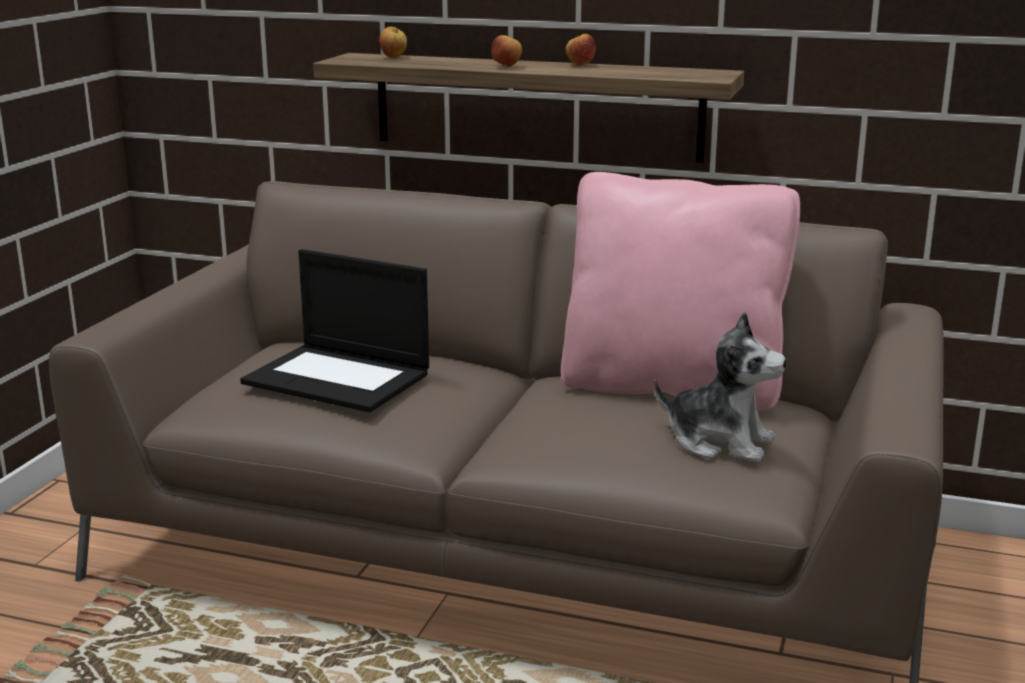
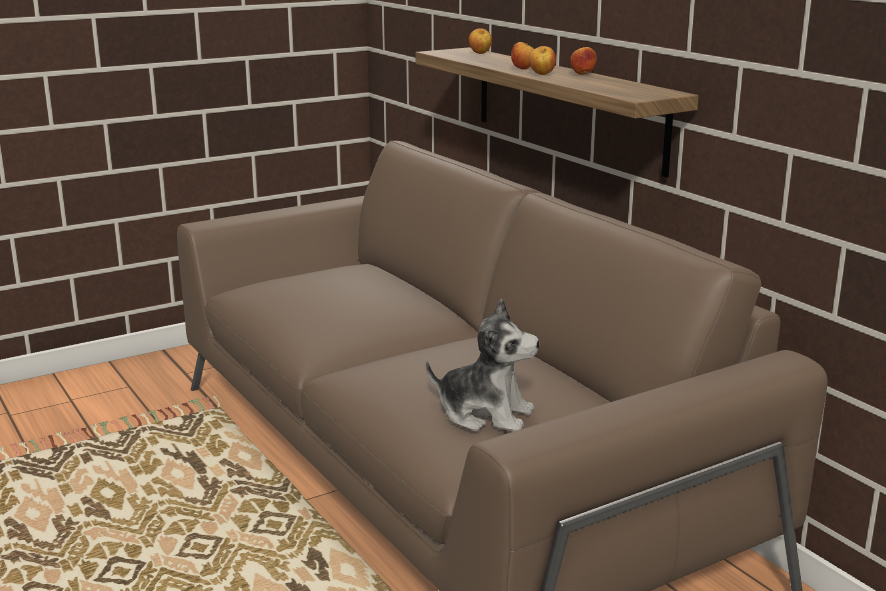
camera: 40 degrees right, 0 degrees up
laptop [240,249,429,412] -> none
pink pillow [561,172,800,411] -> none
plush toy [654,312,786,462] -> plush toy turned 45 degrees counterclockwise [426,299,540,432]
none -> apple [529,46,556,75]

